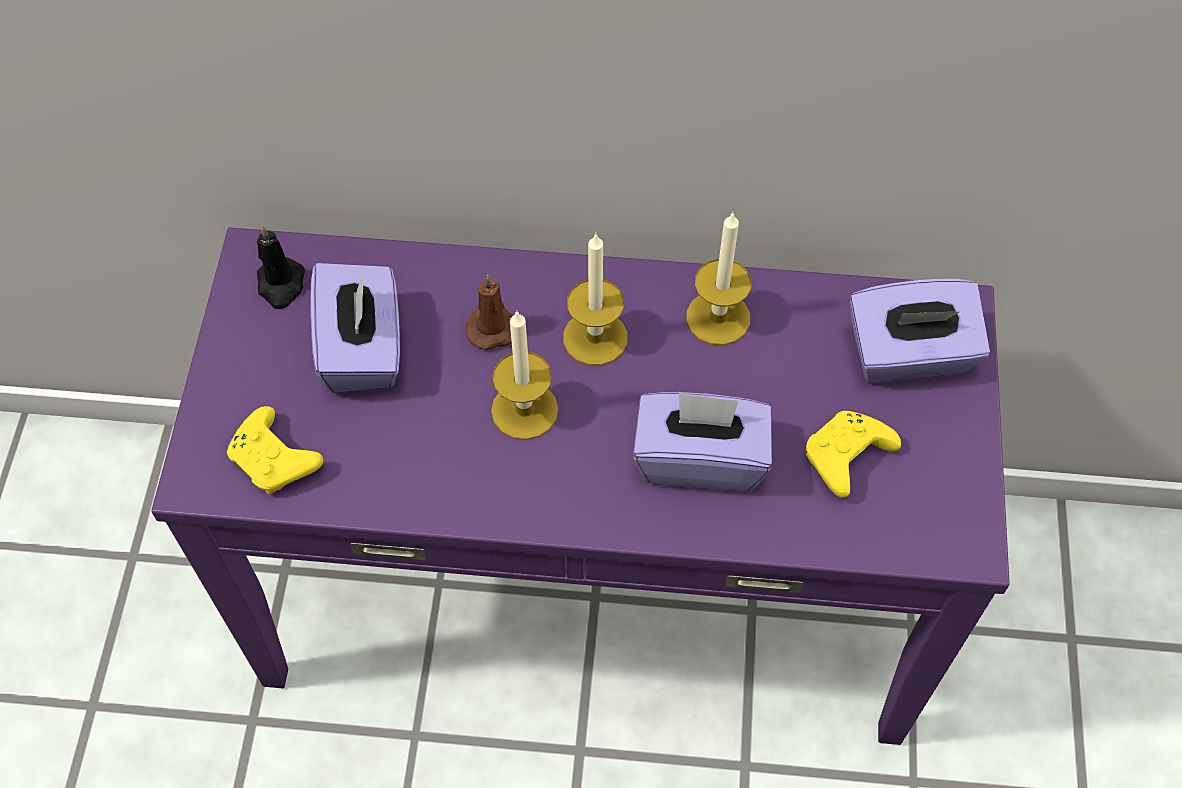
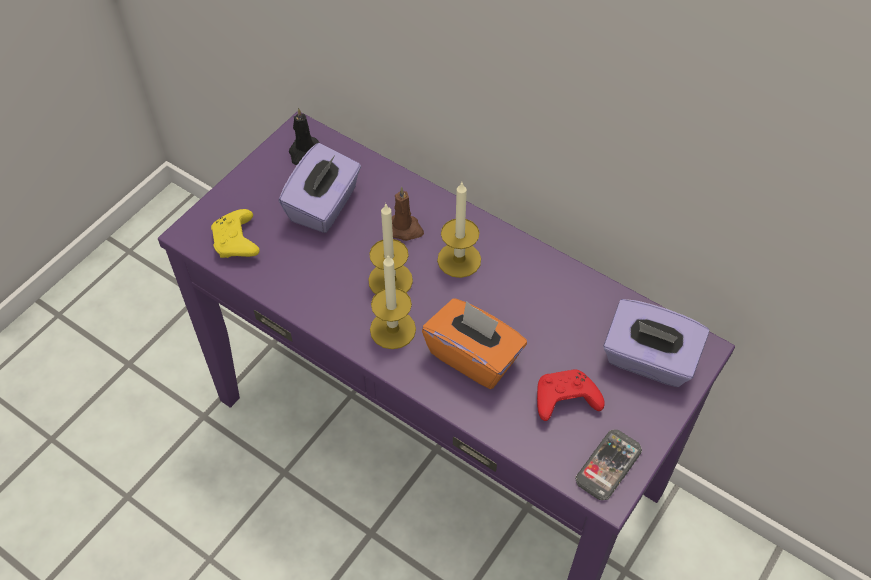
camera: 30 degrees right, 5 degrees down
purple tissue box [633,392,772,491] -> orange tissue box [422,298,527,389]
candle [686,211,751,345] -> candle moved to [370,255,416,349]
yellow game controller [806,411,901,498] -> red game controller [537,369,605,421]
none -> phone [575,430,642,500]

